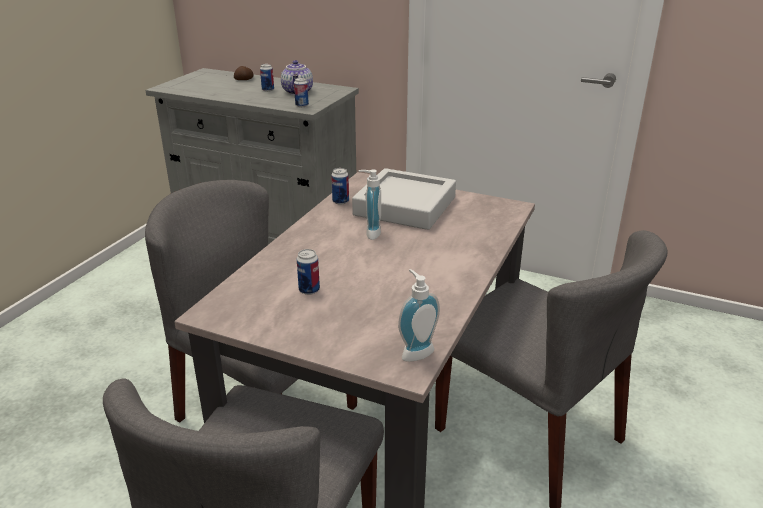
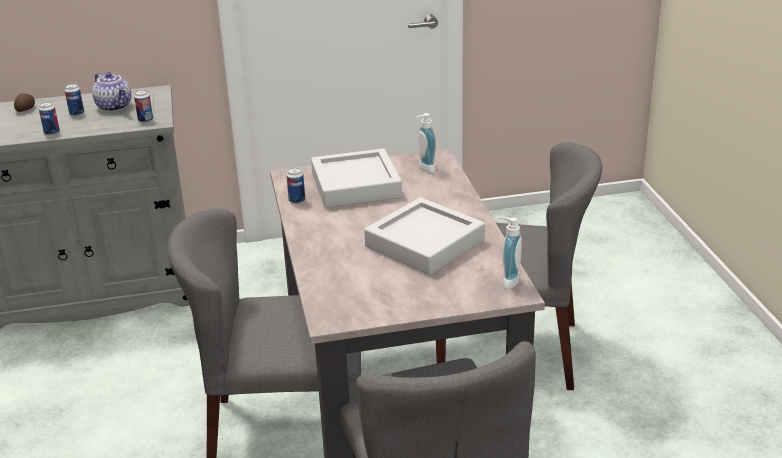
camera: 35 degrees left, 0 degrees up
can [297,249,320,295] -> can moved to [39,102,60,135]
soap dispenser [359,169,381,240] -> soap dispenser moved to [415,113,436,173]
none -> grey tray [364,198,485,275]

